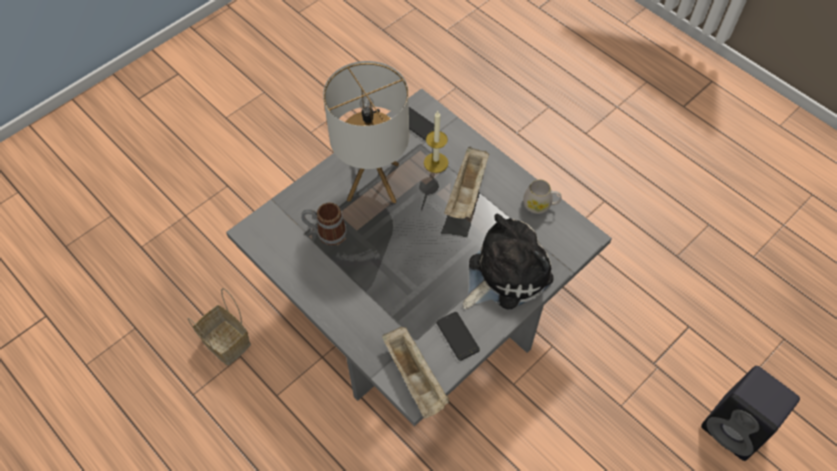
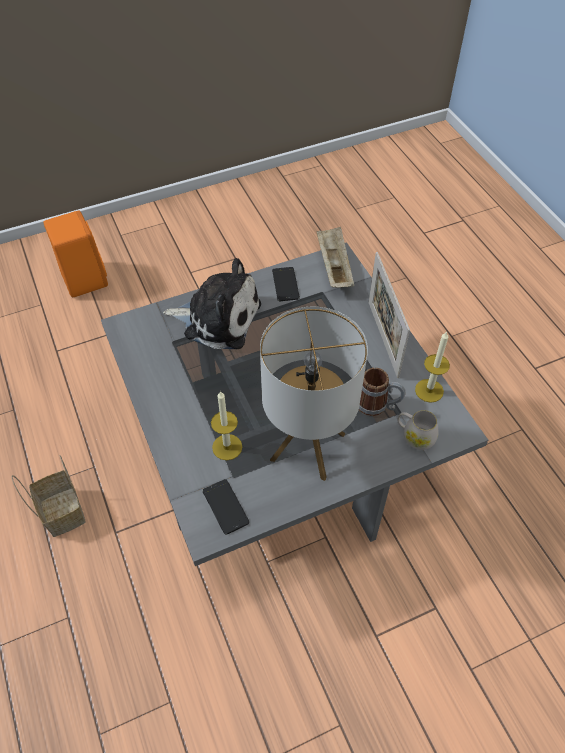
camera: 160 degrees left, 5 degrees down
basket [188,288,251,365] -> basket moved to [11,455,86,537]
beige tray [444,146,489,219] -> none
plush toy [463,214,554,309] -> plush toy turned 150 degrees counterclockwise [163,258,261,349]
white mug [523,180,562,214] -> white mug moved to [397,410,439,450]
black speaker [701,366,800,461] -> orange speaker [43,211,108,297]
none -> picture frame [369,252,410,378]
none -> candle [415,331,450,403]

